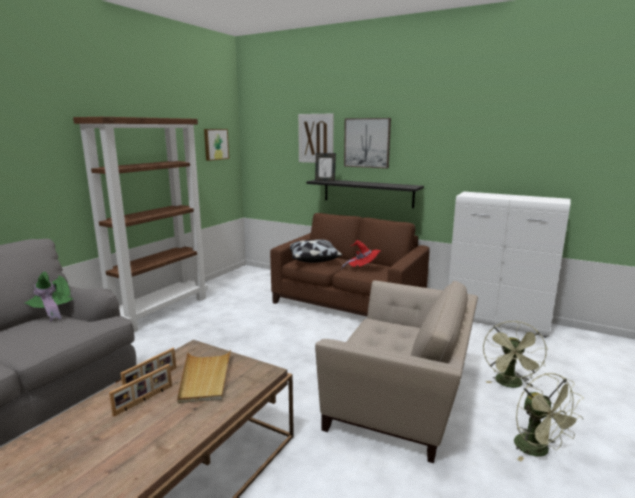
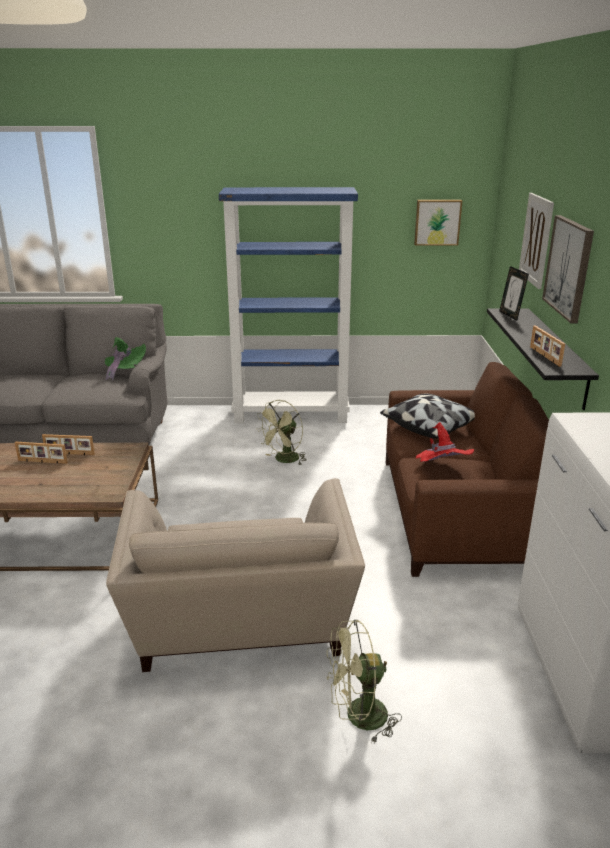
camera: 60 degrees right, 10 degrees up
brown bookcase [73,117,208,332] -> blue bookcase [219,187,358,423]
beige tray [177,349,231,403] -> none
green fan [514,373,584,461] -> green fan moved to [256,400,307,466]
none -> picture frame [530,326,565,367]

